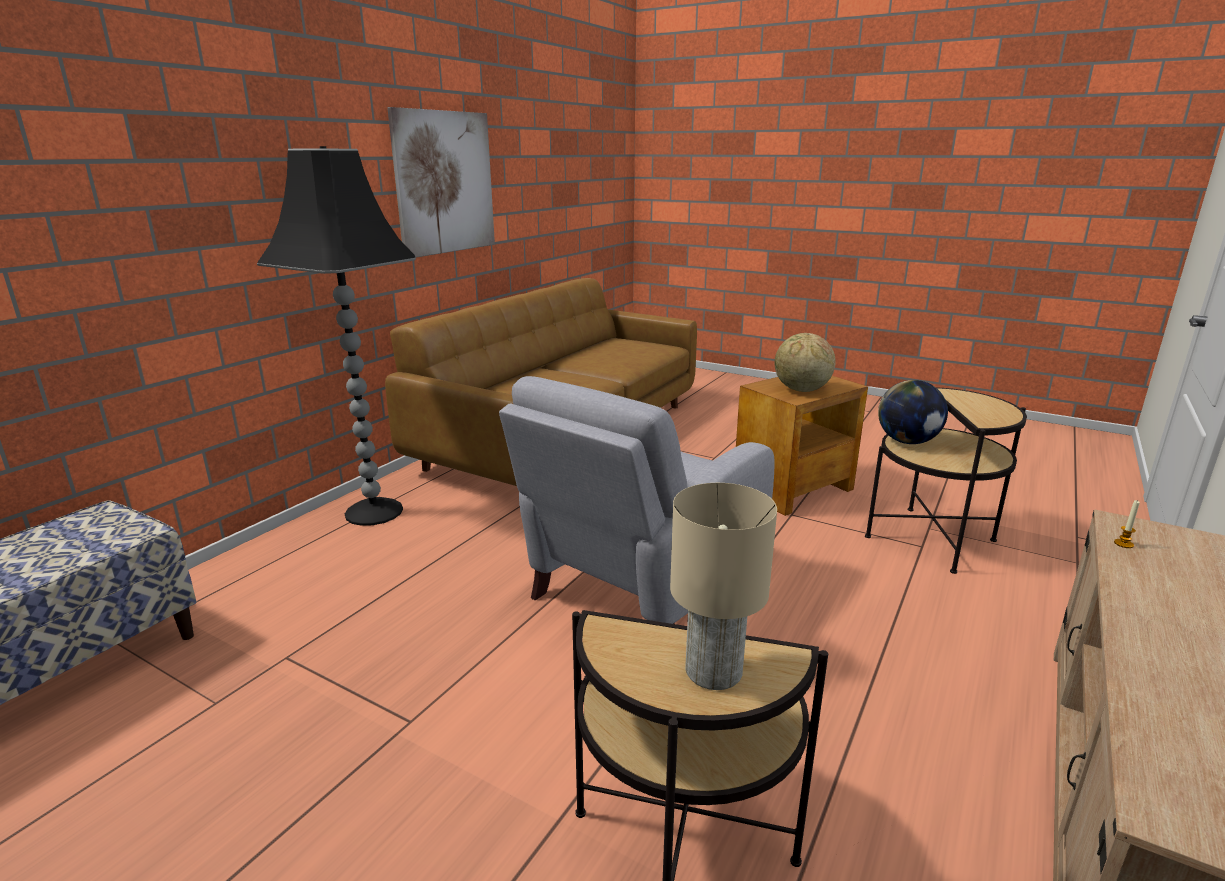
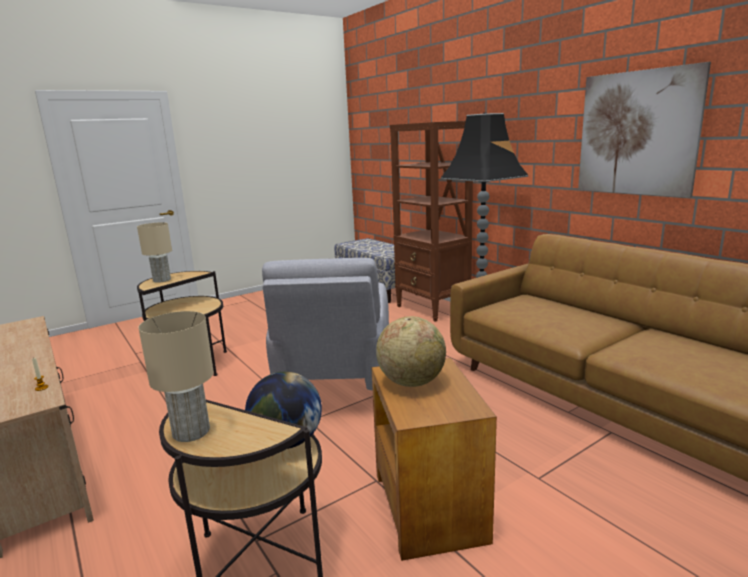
camera: 115 degrees right, 5 degrees down
grey armchair [499,376,775,624] -> grey armchair turned 150 degrees counterclockwise [262,258,389,390]
none -> beige table lamp [138,311,214,442]
none -> brown bookcase [390,121,473,322]

